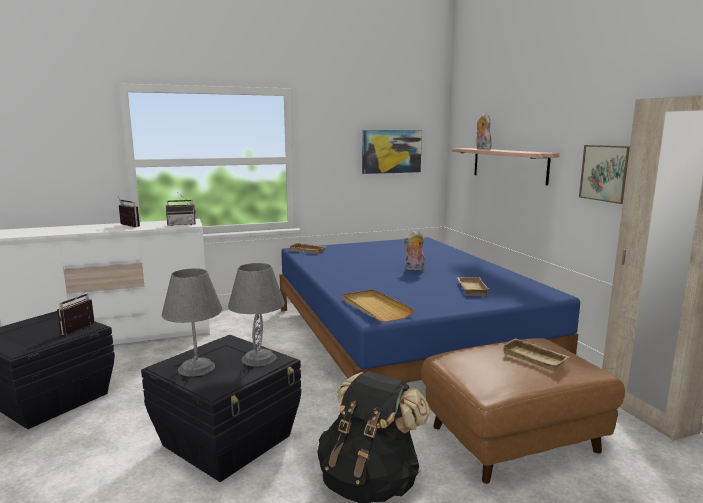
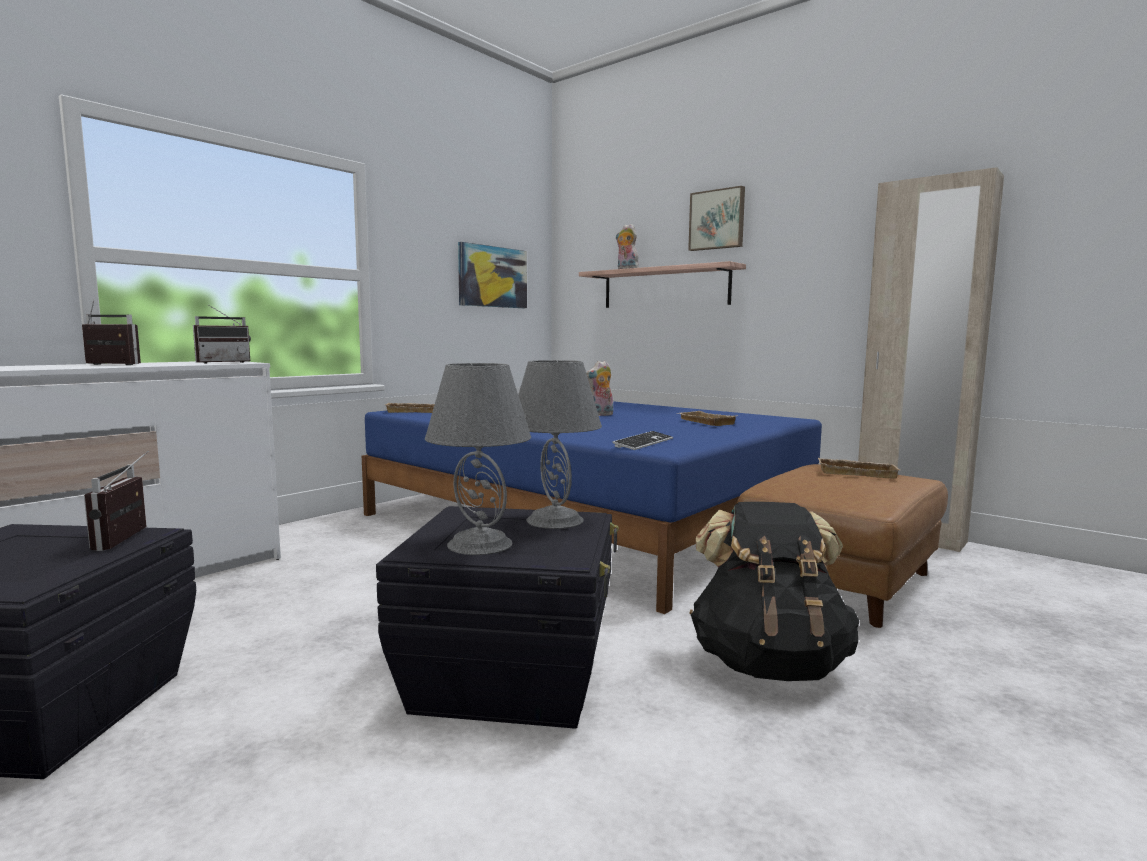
camera: 30 degrees left, 5 degrees down
beige tray [343,289,414,322] -> keyboard [612,431,673,450]
picture [579,145,630,204] -> picture moved to [688,186,745,251]

